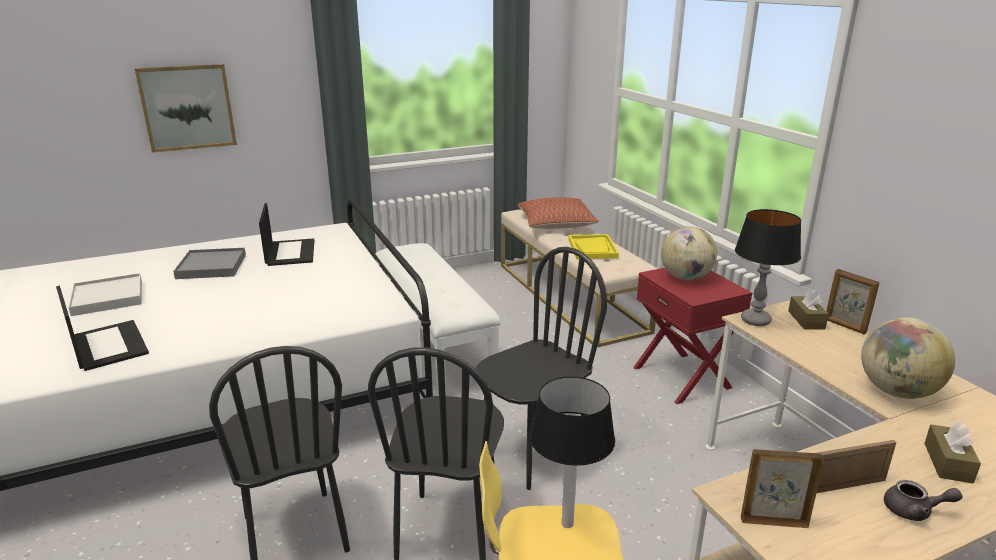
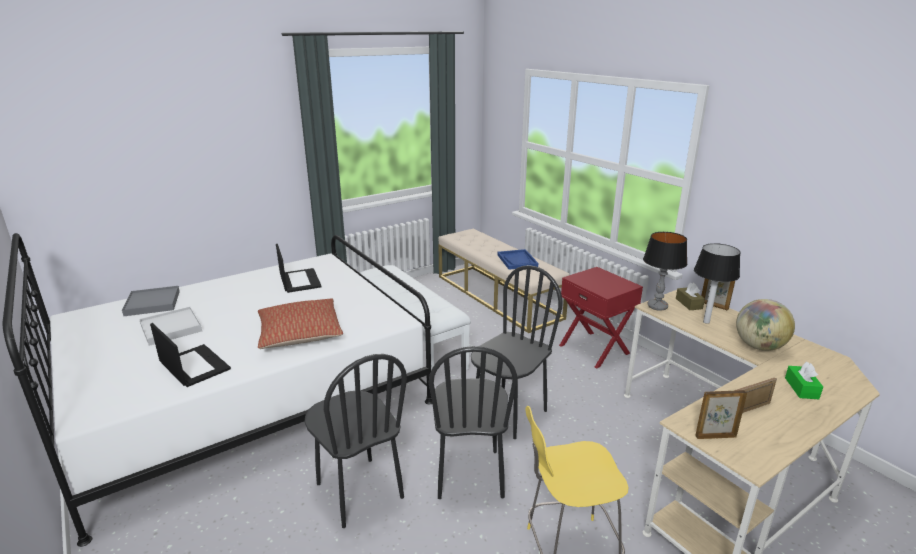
camera: 10 degrees left, 0 degrees up
picture [135,64,237,152] -> none
grey tray [173,248,246,279] -> grey tray moved to [122,286,180,316]
pillow [518,197,598,229] -> pillow moved to [258,298,343,349]
table lamp [530,376,615,528] -> table lamp moved to [694,243,740,324]
yellow tray [568,234,619,259] -> blue tray [497,249,538,270]
globe [661,226,717,281] -> none
grey teapot [884,480,962,521] -> none
brown tissue box [924,421,981,484] -> green tissue box [785,362,823,399]

